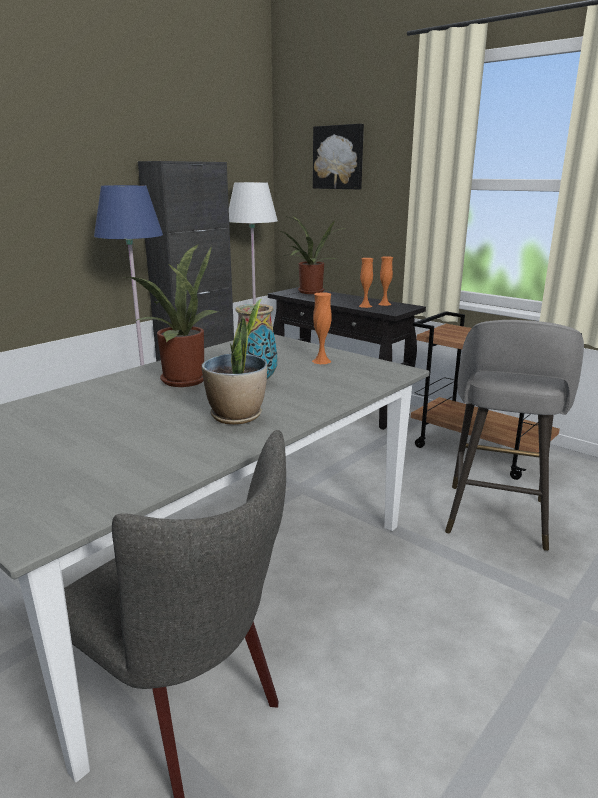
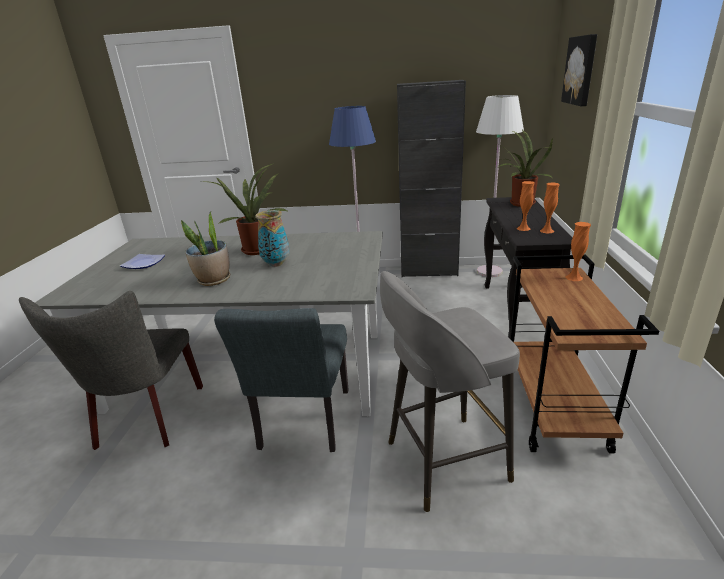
camera: 55 degrees right, 5 degrees up
orange vase [312,292,332,364] -> orange vase moved to [565,222,591,281]
none -> plate [120,254,165,269]
none -> grey chair [214,308,349,452]

